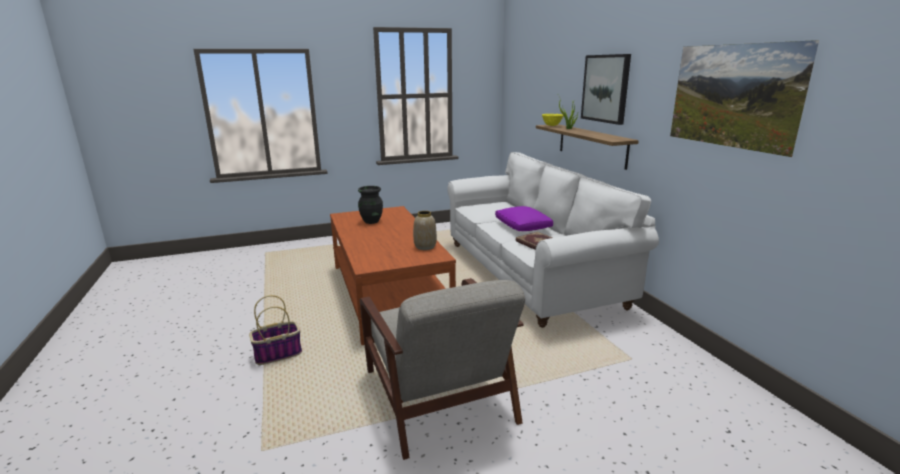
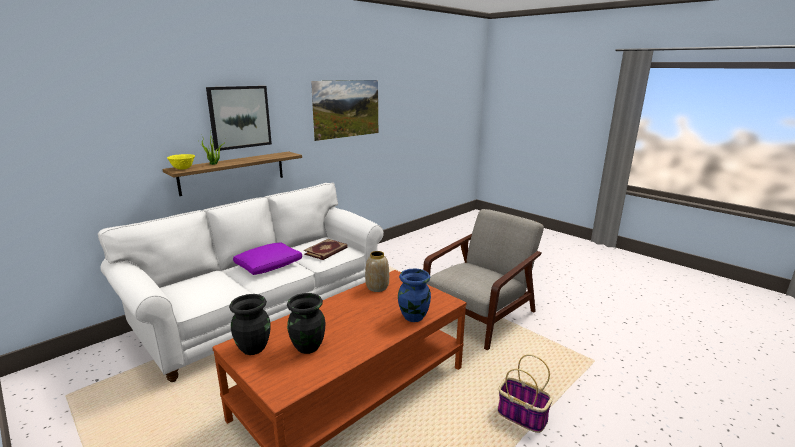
camera: 115 degrees left, 0 degrees up
none -> black vase [229,294,271,355]
none -> blue vase [398,268,431,322]

